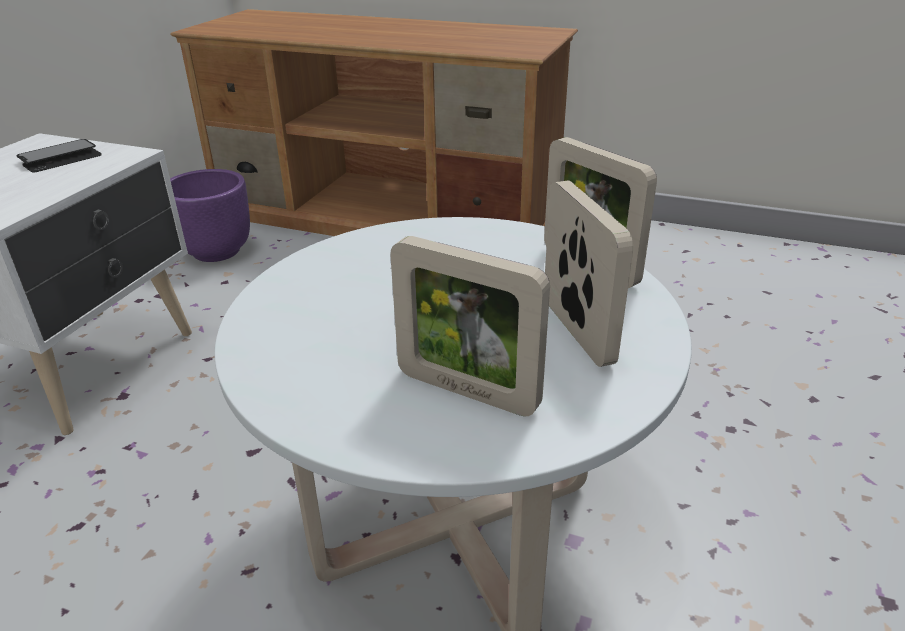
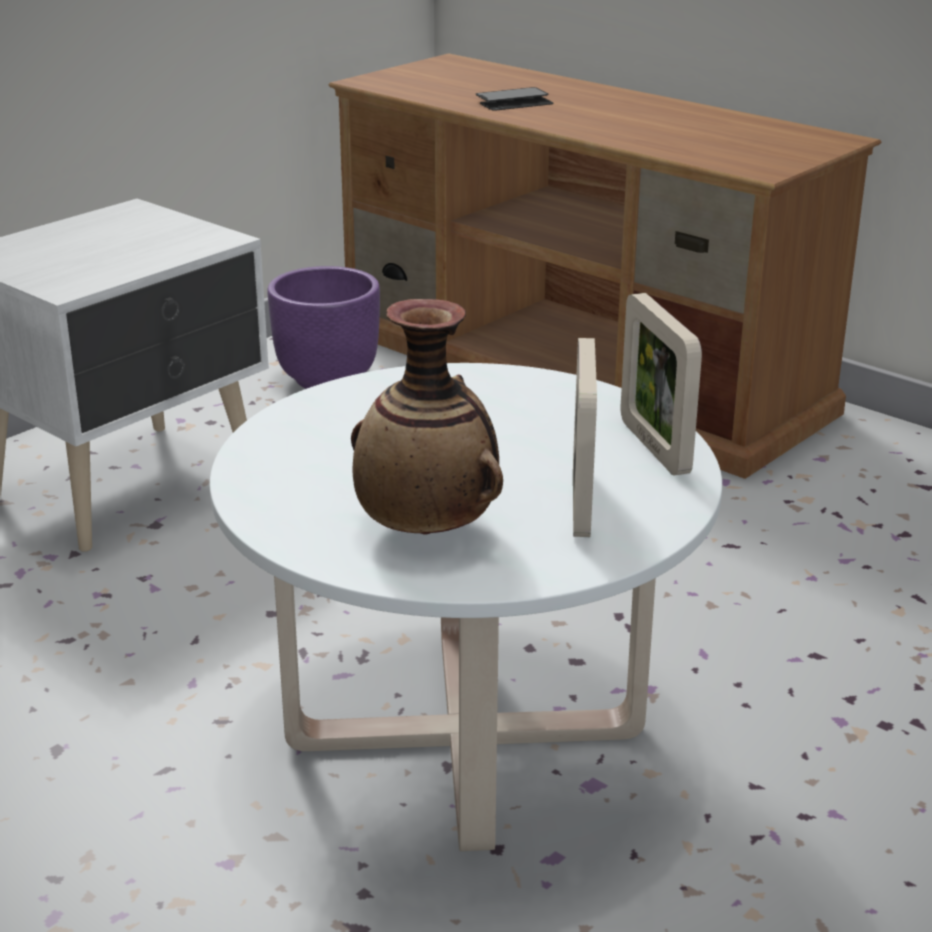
camera: 20 degrees right, 5 degrees down
phone [16,139,102,173] -> phone moved to [475,87,553,111]
picture frame [390,236,550,417] -> vase [351,299,503,535]

